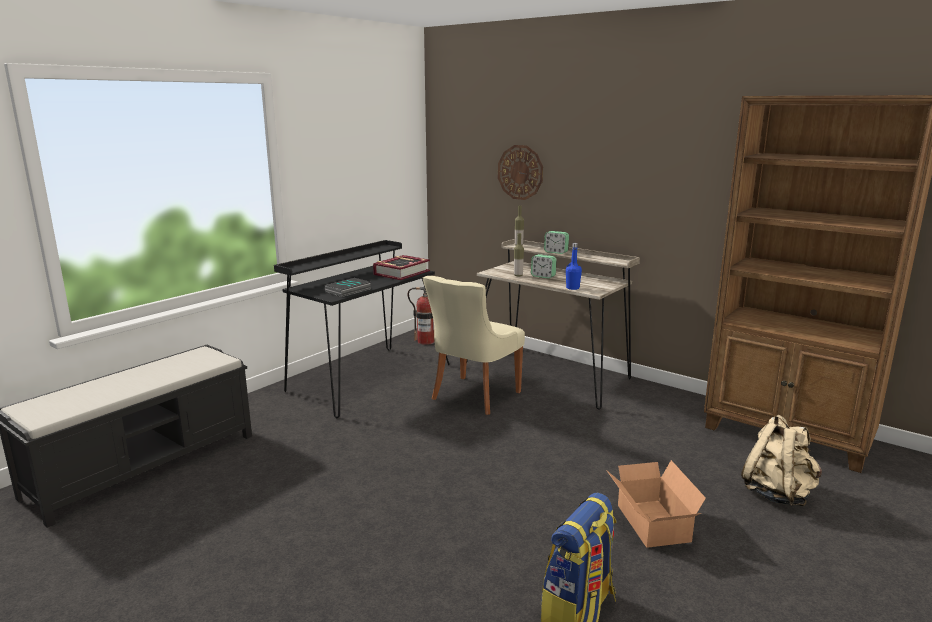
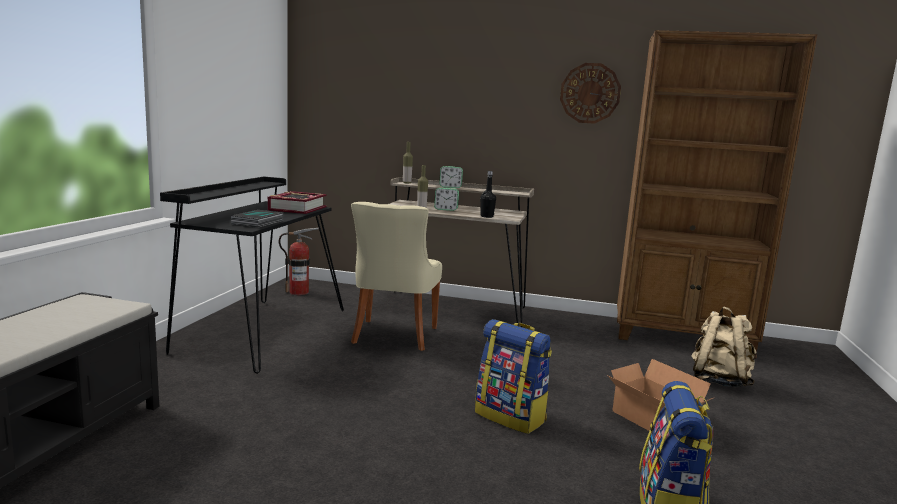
camera: 25 degrees left, 5 degrees down
wall clock [498,145,543,200] -> wall clock moved to [560,63,621,124]
blue bottle [566,243,582,290] -> black bottle [480,171,496,218]
none -> backpack [475,319,552,434]

